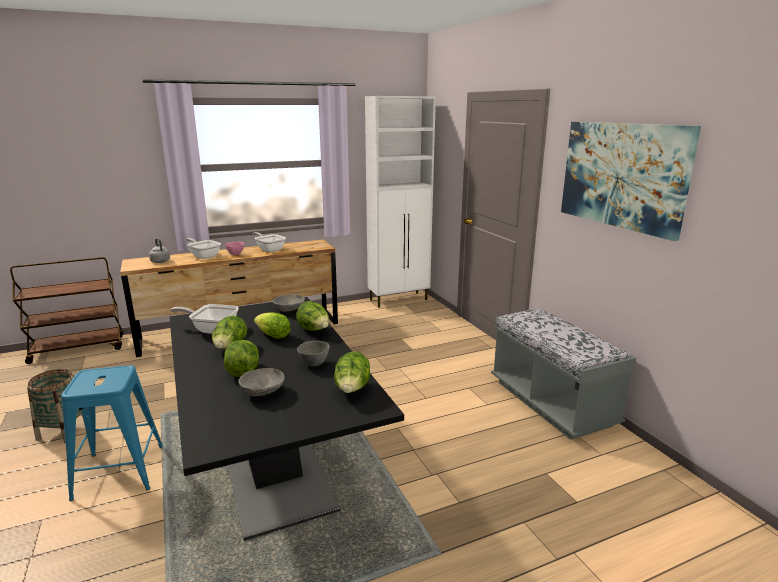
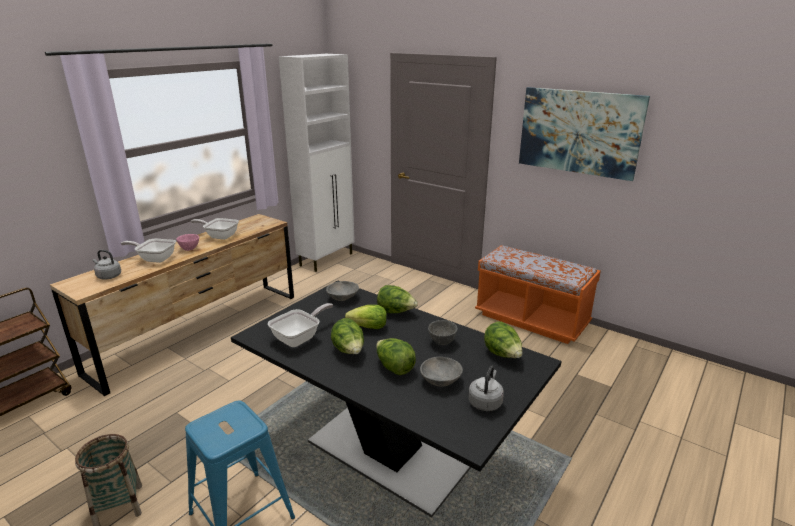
camera: 30 degrees left, 5 degrees up
frying pan [170,304,239,334] -> frying pan turned 150 degrees clockwise [268,303,333,347]
grey bench [491,309,636,440] -> orange bench [475,245,601,344]
none -> grey kettle [468,365,504,411]

